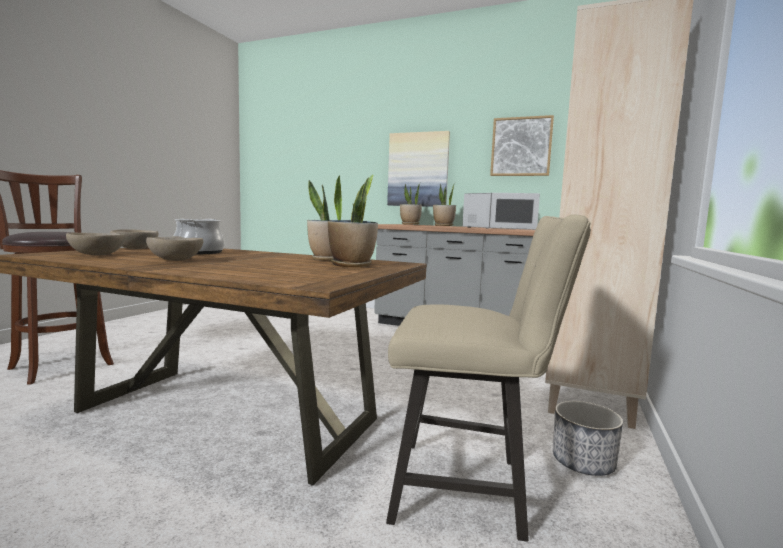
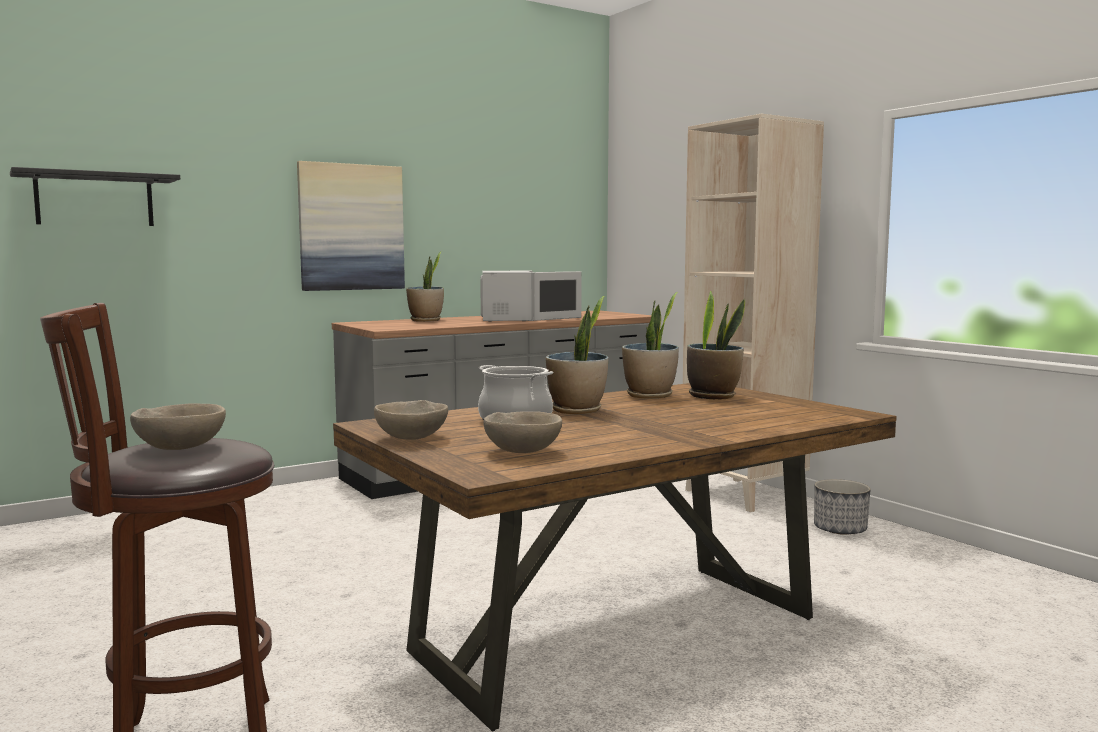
camera: 55 degrees left, 0 degrees up
beige bowl [146,236,203,261] -> beige bowl moved to [130,404,226,450]
beige chair [386,214,590,541] -> none
potted plant [400,183,422,224] -> potted plant moved to [546,296,608,414]
picture [490,115,554,176] -> none
none -> black shelf [10,167,180,226]

